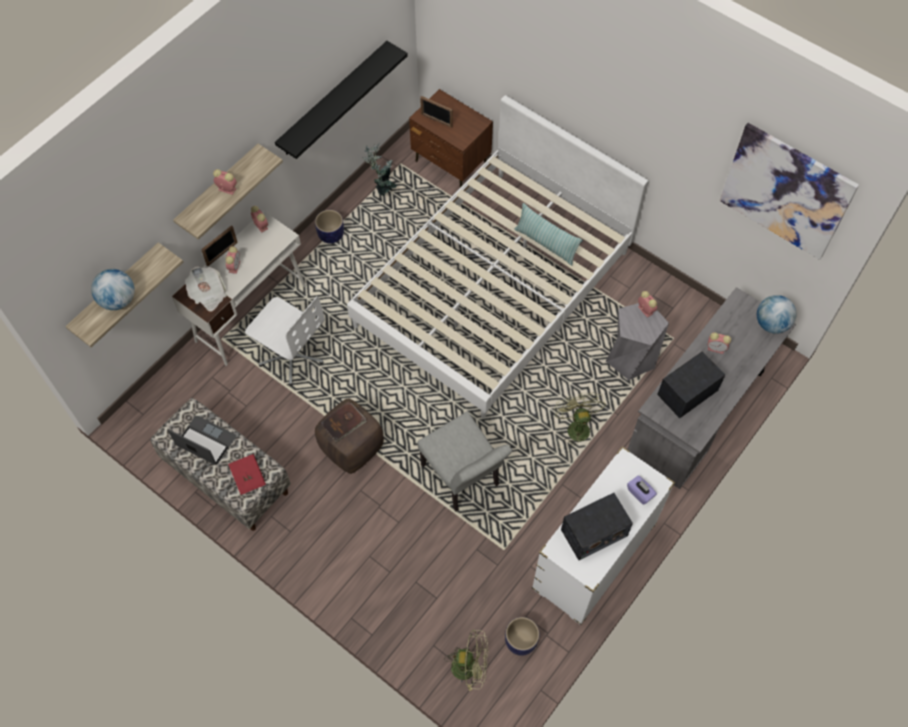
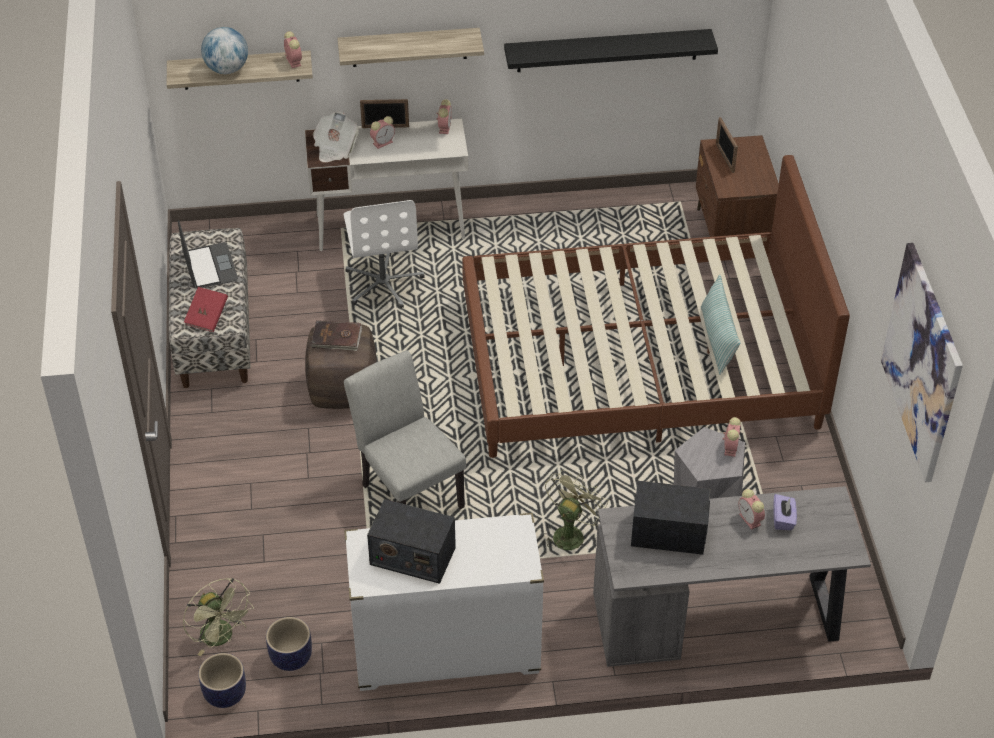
camera: 45 degrees right, 15 degrees down
alarm clock [213,169,237,195] -> alarm clock moved to [284,31,302,68]
planter [315,210,344,243] -> planter moved to [198,653,246,708]
white bed [347,95,649,418] -> brown bed [462,155,850,458]
potted plant [362,143,397,196] -> none
grey chair [418,412,512,512] -> grey chair turned 135 degrees clockwise [344,350,466,509]
purple tissue box [627,475,657,505] -> purple tissue box moved to [773,494,797,530]
globe [757,295,797,334] -> none

